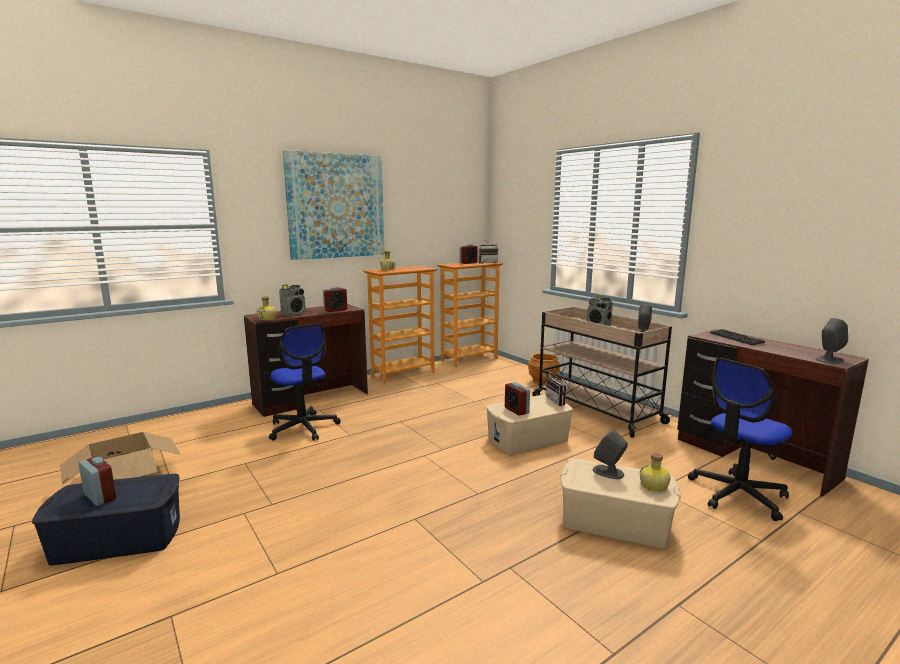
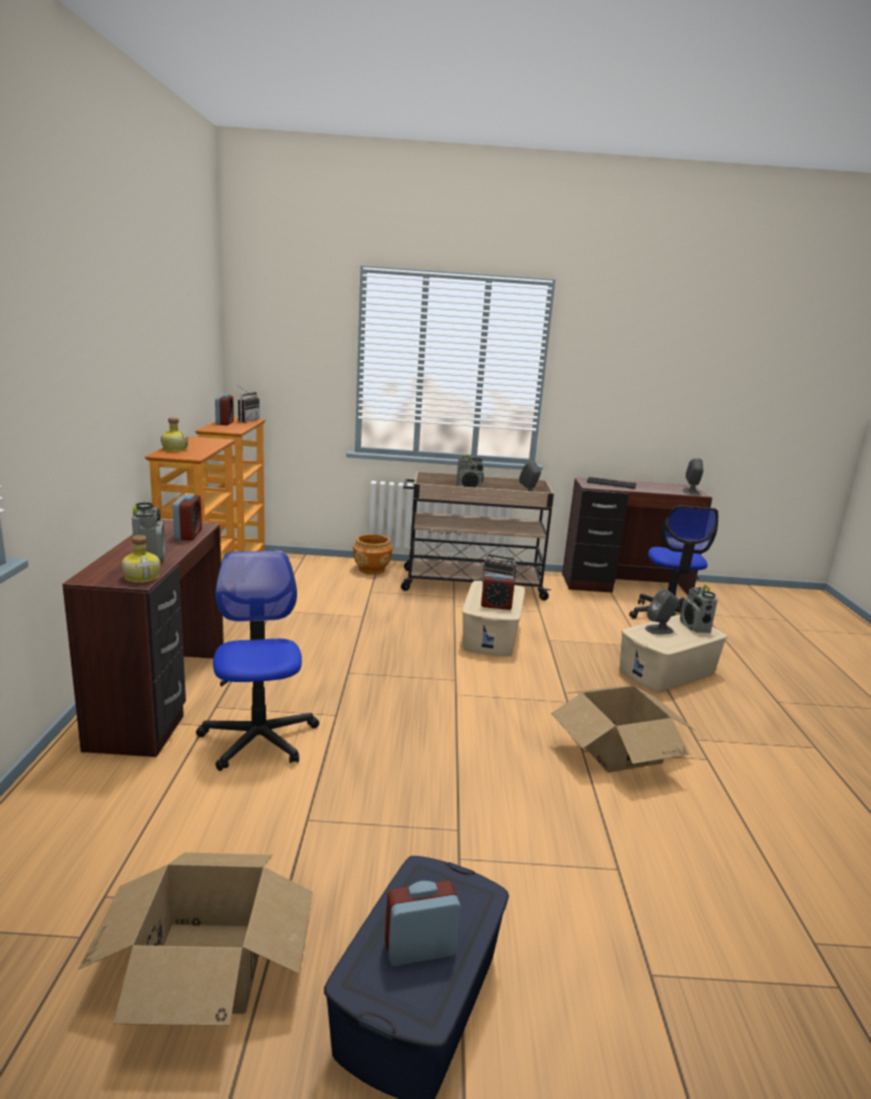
camera: 55 degrees left, 5 degrees up
office chair [269,323,341,441] -> office chair turned 105 degrees counterclockwise [196,551,319,771]
picture [283,150,385,260] -> none
bottle [640,452,671,492] -> radio [680,585,718,633]
none -> cardboard box [551,686,696,773]

